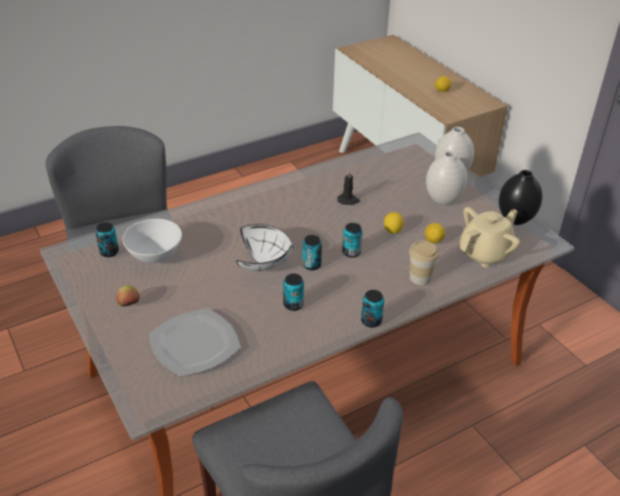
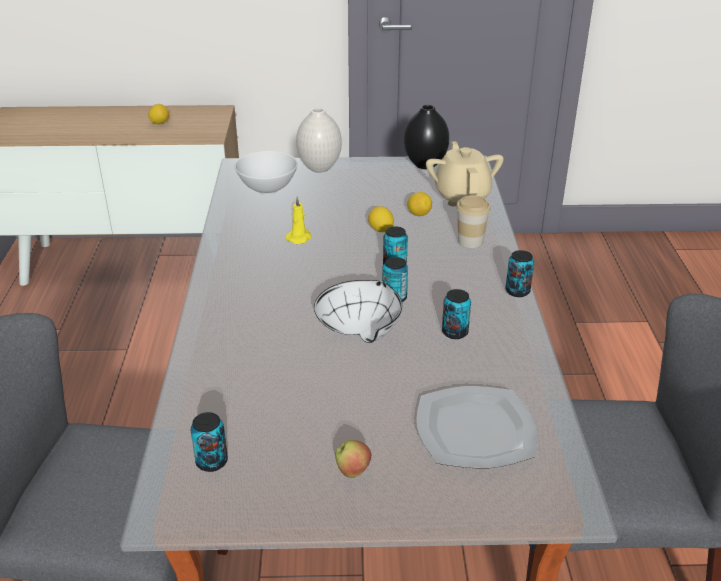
camera: 60 degrees left, 5 degrees down
white bowl [122,219,182,263] -> white bowl moved to [235,151,298,195]
black candle [337,170,360,205] -> yellow candle [286,196,312,244]
white vase [426,151,467,205] -> none

